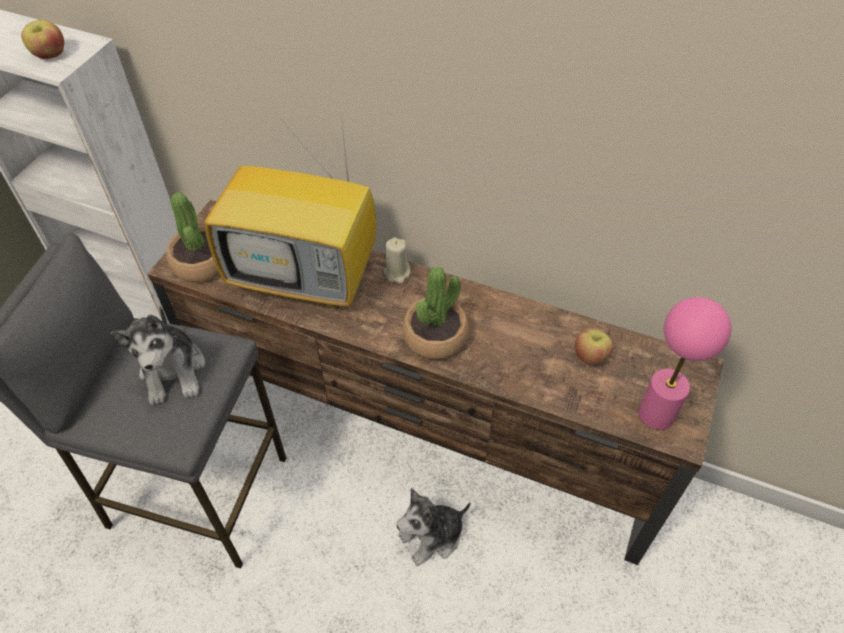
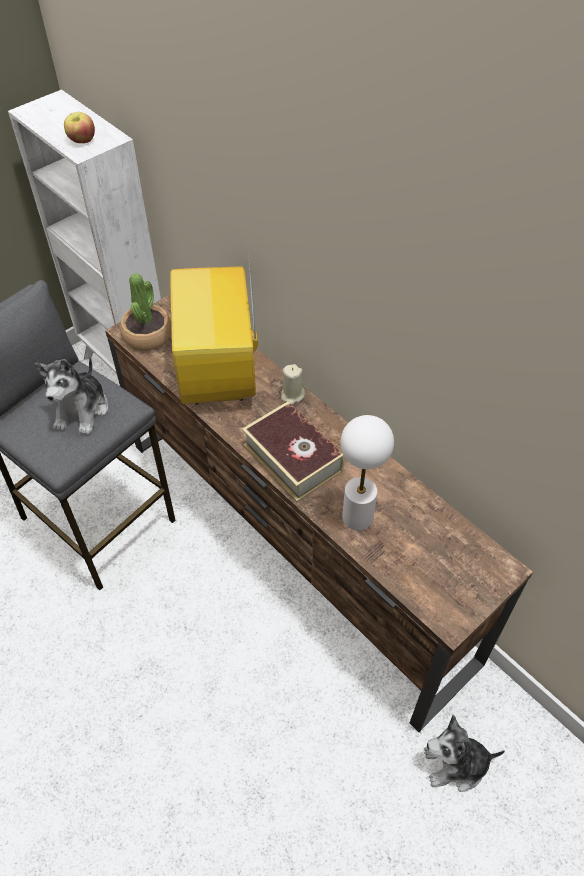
camera: 25 degrees right, 0 degrees up
television [204,107,376,308] -> television turned 45 degrees clockwise [170,253,258,405]
plush toy [396,488,471,566] -> plush toy moved to [424,715,505,792]
potted plant [402,267,469,359] -> book [242,402,344,502]
apple [575,328,613,365] -> none
pink table lamp [638,297,732,430] -> none
none -> white table lamp [340,415,394,530]

